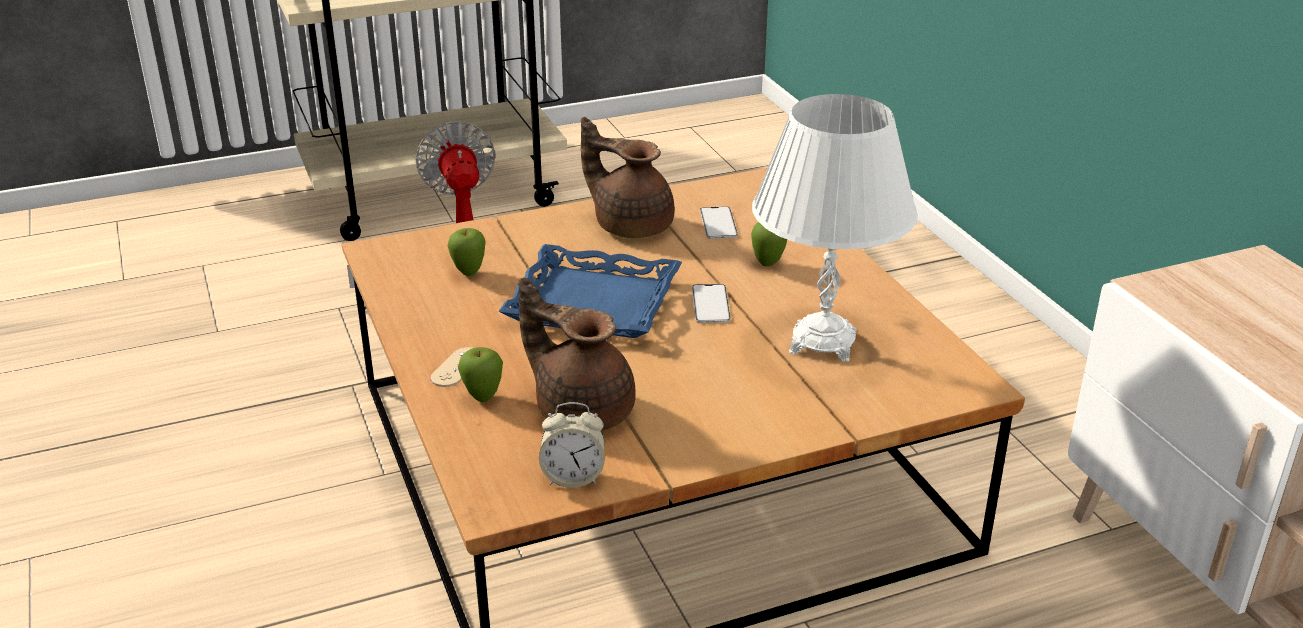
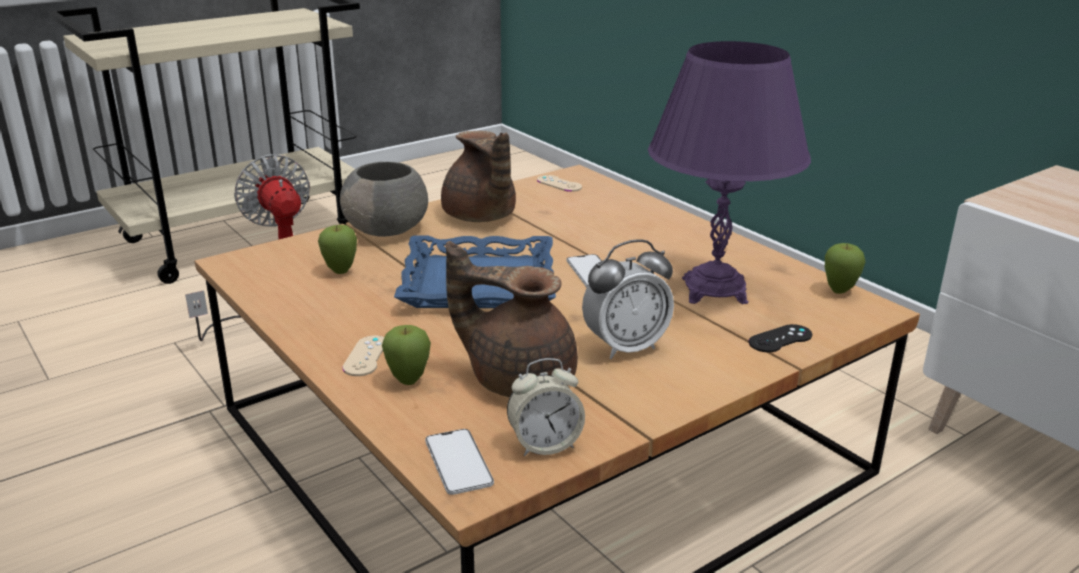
camera: 15 degrees left, 5 degrees down
brown teapot [581,117,675,238] -> brown teapot turned 135 degrees counterclockwise [441,131,516,222]
phone [700,206,738,239] -> phone moved to [425,429,494,495]
apple [751,222,787,266] -> apple moved to [825,243,866,294]
white table lamp [752,94,918,362] -> purple table lamp [648,41,811,304]
none -> grey bowl [340,162,428,237]
none -> beige game controller [537,175,582,192]
none -> alarm clock [582,240,674,359]
none -> black game controller [749,324,812,352]

